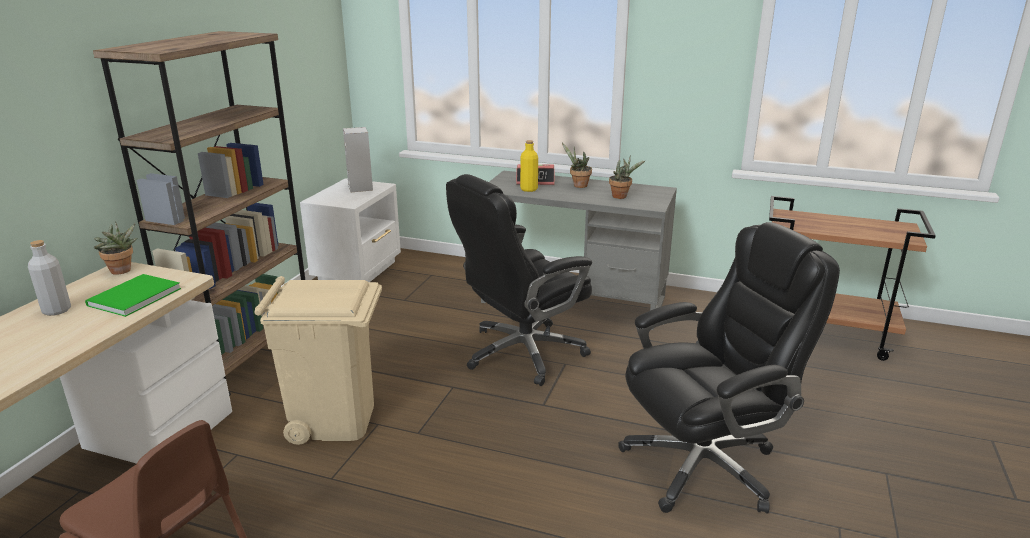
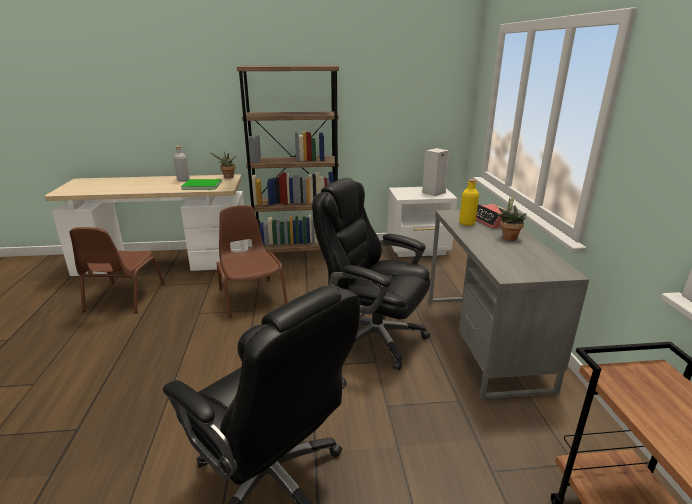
camera: 65 degrees right, 0 degrees up
beige trash can [255,276,382,445] -> brown chair [217,205,288,318]
potted plant [609,155,645,199] -> none

